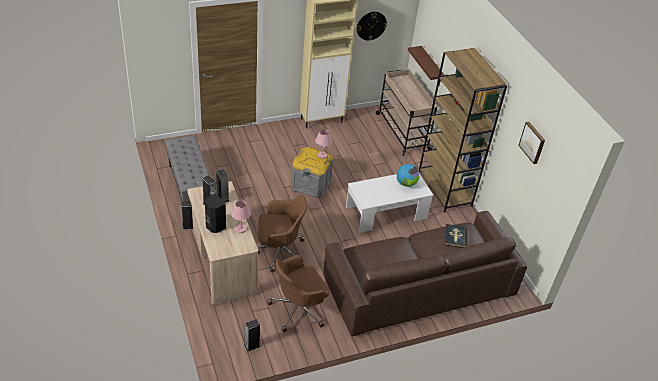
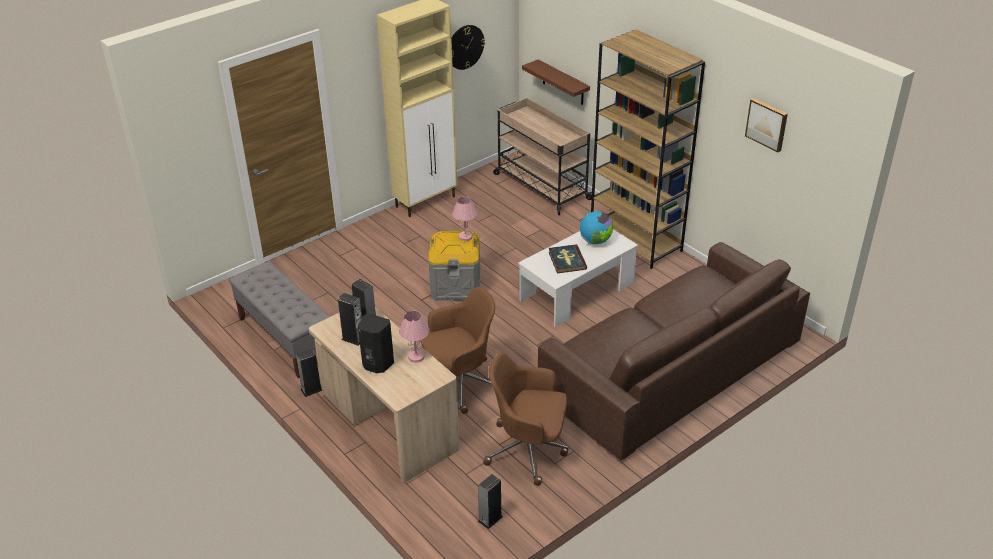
camera: 15 degrees left, 5 degrees down
brown office chair [267,255,329,332] -> brown office chair turned 60 degrees clockwise [483,353,568,486]
book [445,224,468,248] -> book moved to [549,244,587,273]

